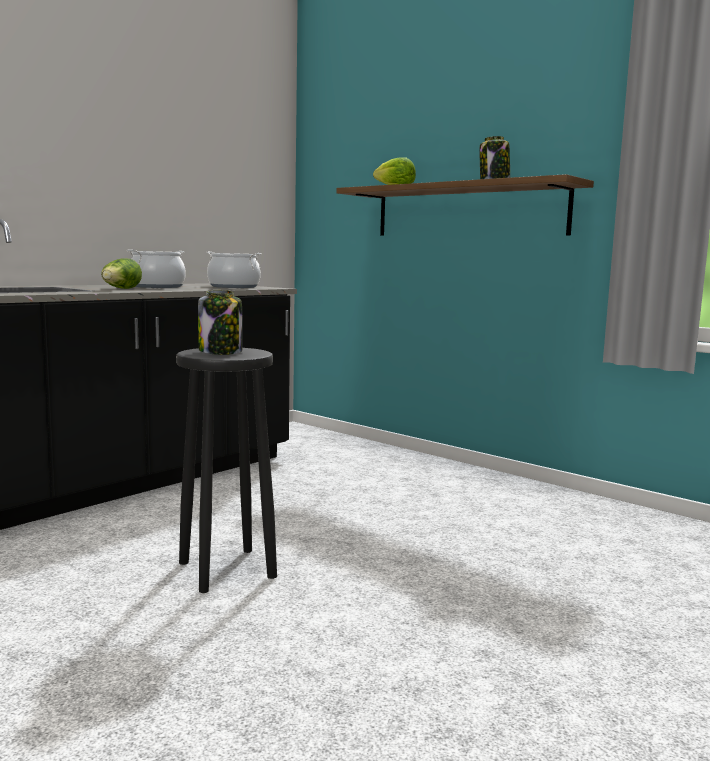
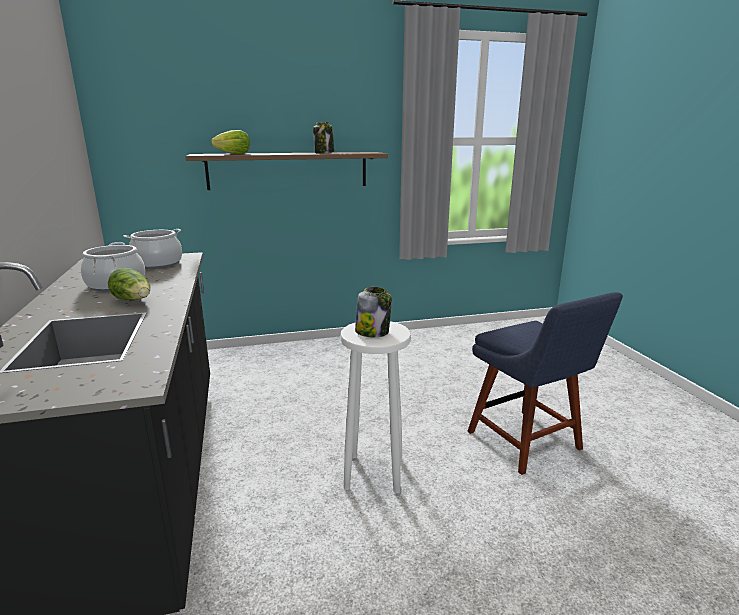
camera: 55 degrees left, 10 degrees up
black stool [176,348,277,593] -> white stool [340,321,411,493]
none -> blue chair [467,292,623,475]

